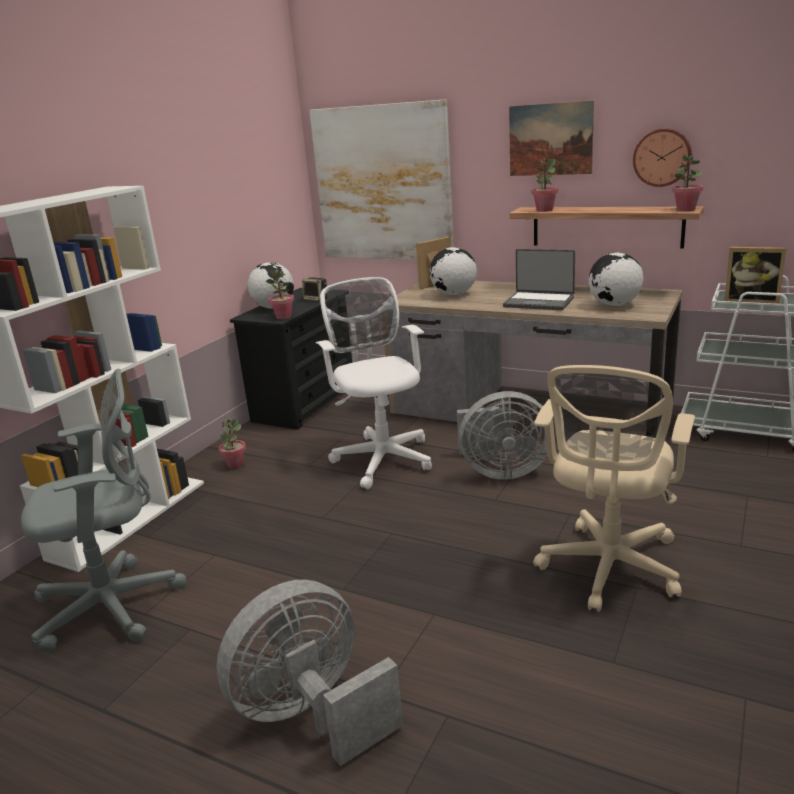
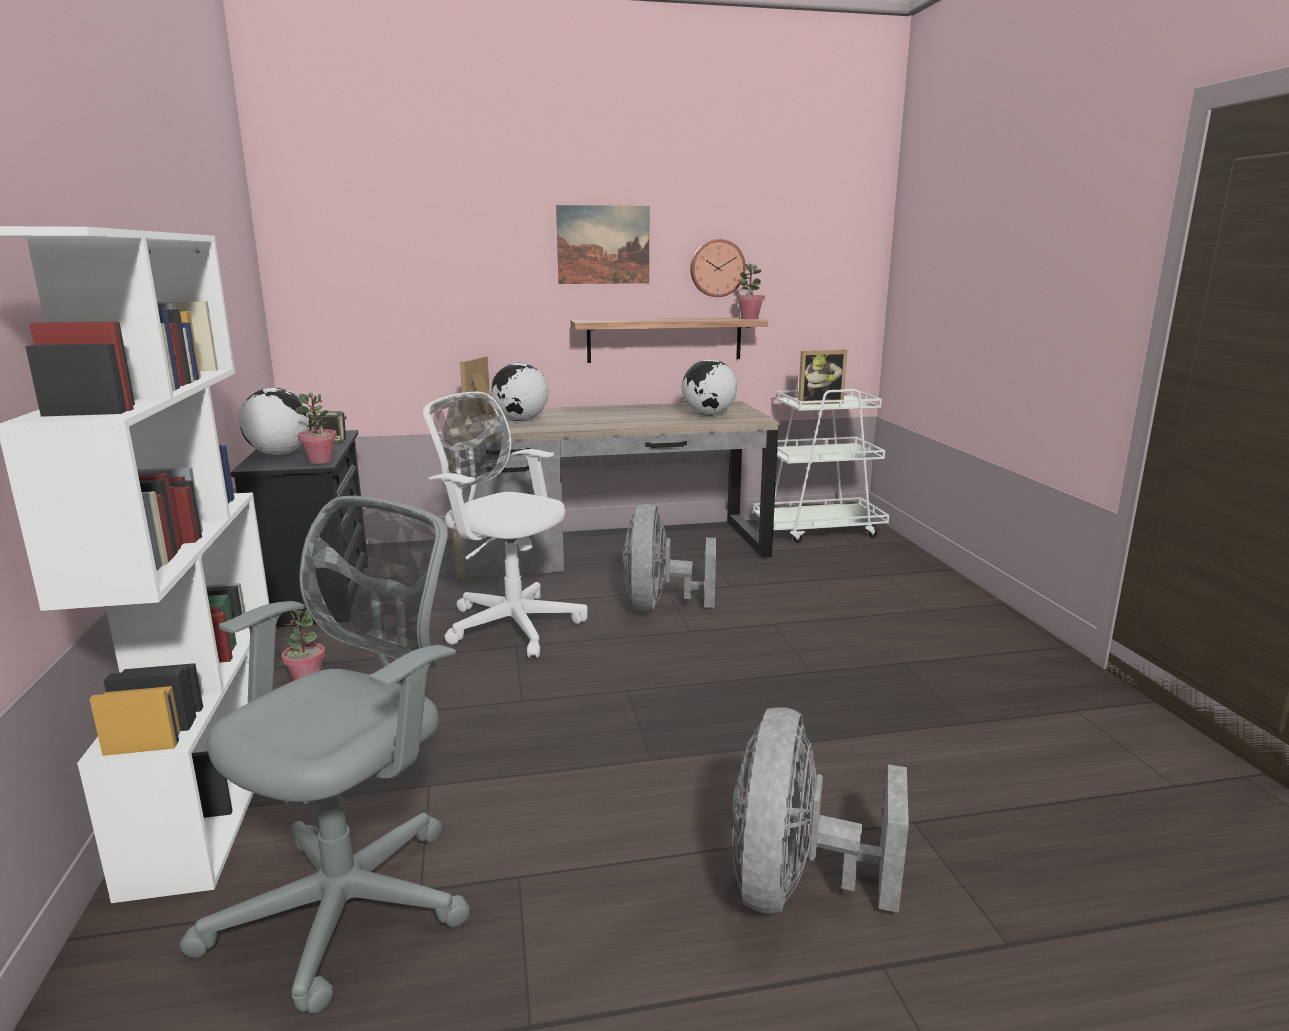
camera: 40 degrees left, 5 degrees down
picture [309,99,454,260] -> none
grey fan [457,391,547,480] -> grey fan turned 135 degrees clockwise [623,504,716,612]
laptop [503,249,575,310] -> none
potted plant [532,159,558,212] -> none
beige office chair [533,365,695,612] -> none

